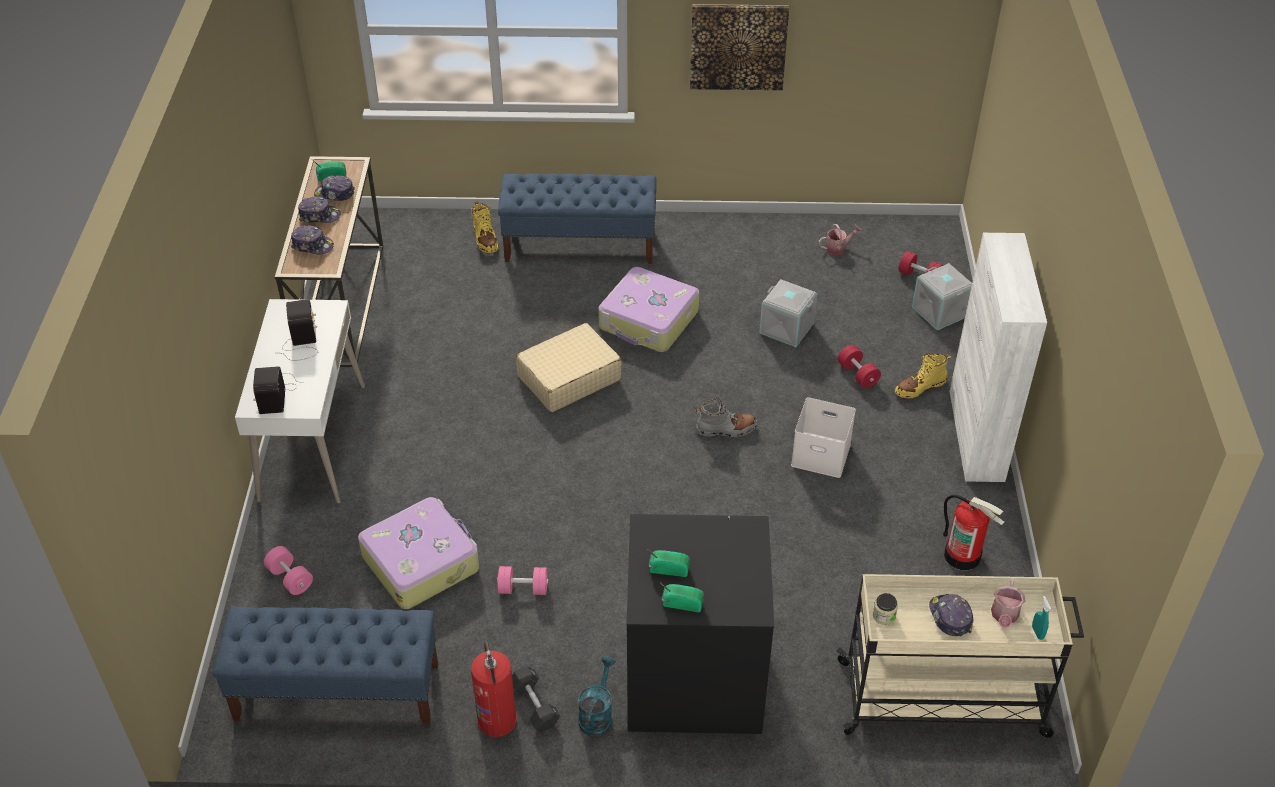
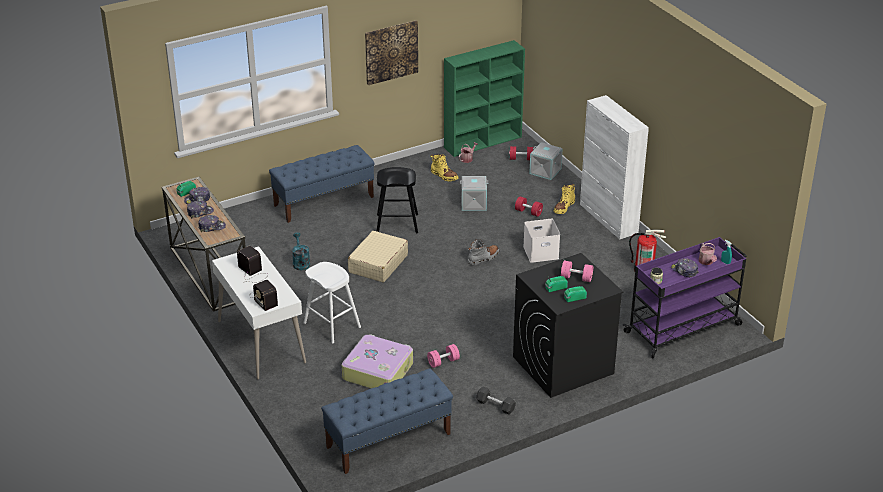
camera: 30 degrees left, 10 degrees down
pink dumbbell [264,546,313,595] -> pink dumbbell moved to [561,261,593,282]
yellow boot [471,201,499,253] -> yellow boot moved to [430,154,459,181]
fire extinguisher [471,641,517,737] -> none
turquoise watering can [578,656,616,736] -> turquoise watering can moved to [292,232,310,270]
suitcase [598,267,699,352] -> black stool [377,167,418,233]
beige cart [836,574,1084,738] -> purple cart [623,237,747,359]
none -> white stool [304,262,361,343]
none -> green bookcase [444,40,525,157]

